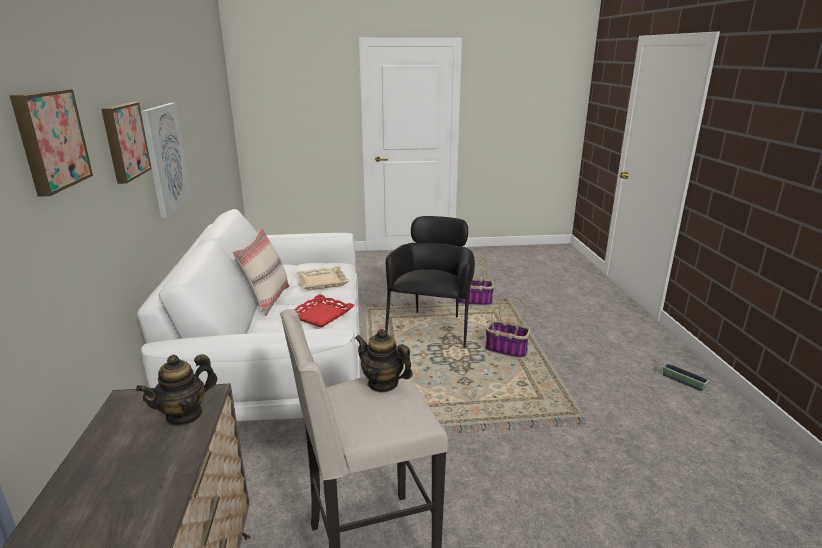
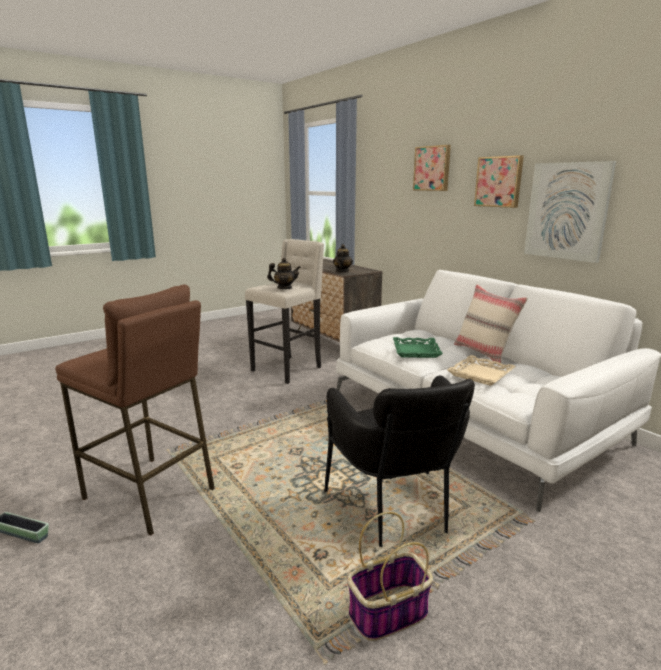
camera: 150 degrees right, 5 degrees down
red tray [294,294,355,328] -> green tray [393,337,443,358]
basket [485,296,531,358] -> none
none -> brown stool [55,284,215,536]

